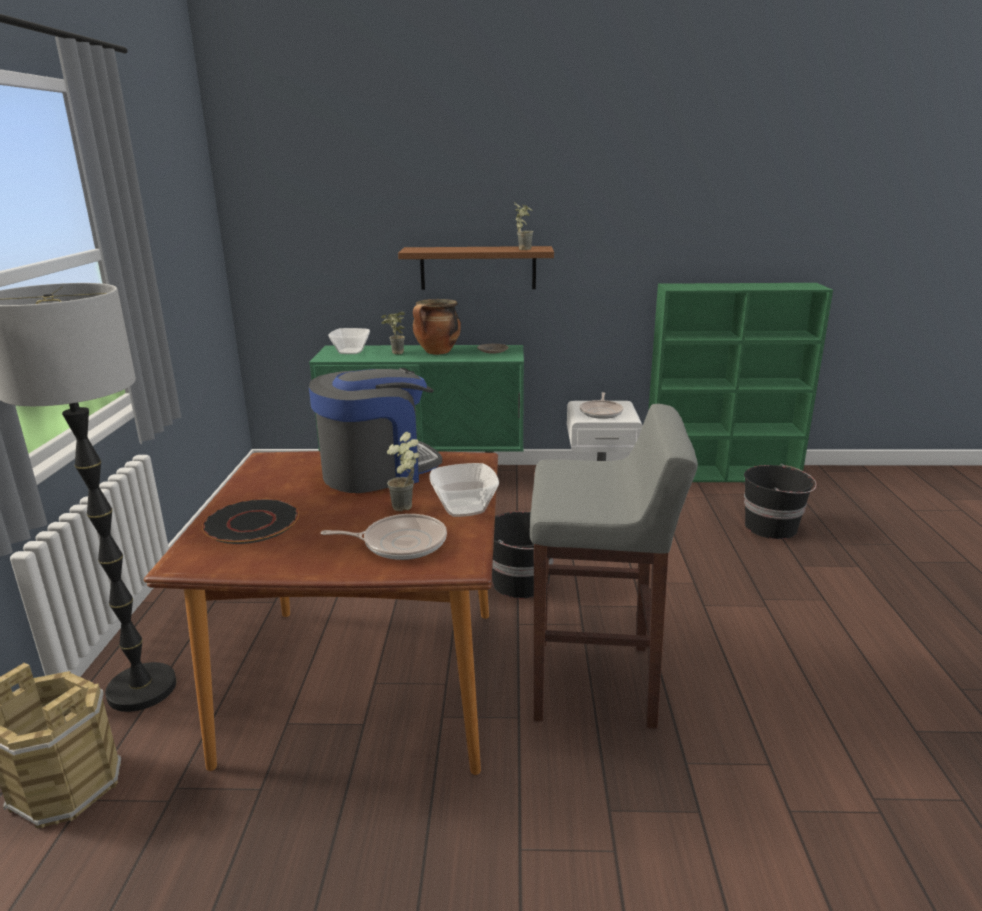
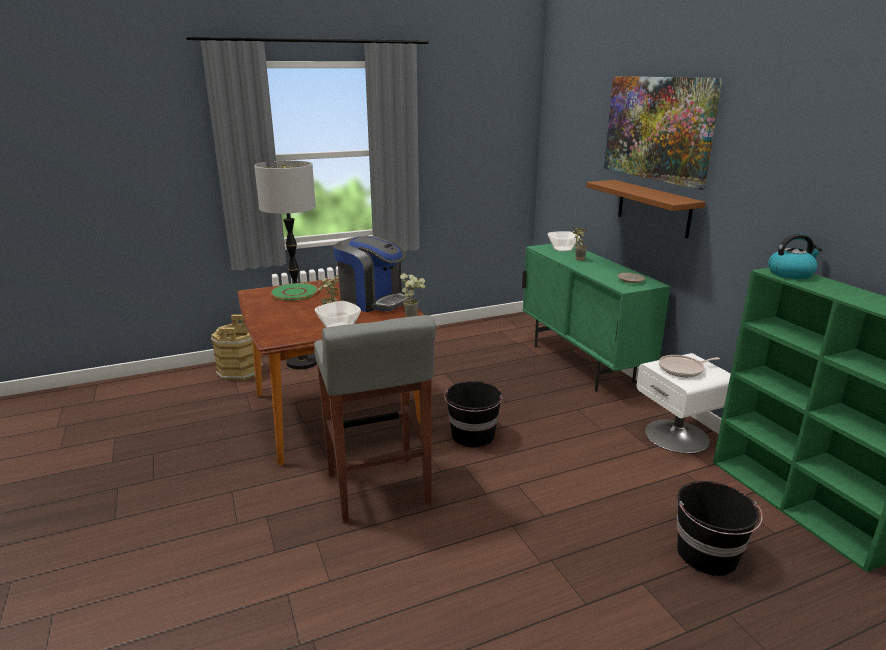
camera: 65 degrees right, 0 degrees up
black plate [202,499,299,544] -> green plate [270,283,318,300]
frying pan [321,514,447,560] -> none
cooking pot [413,299,461,355] -> none
potted plant [514,202,533,250] -> potted plant moved to [400,273,425,317]
none -> picture [604,76,723,190]
none -> kettle [768,234,822,279]

